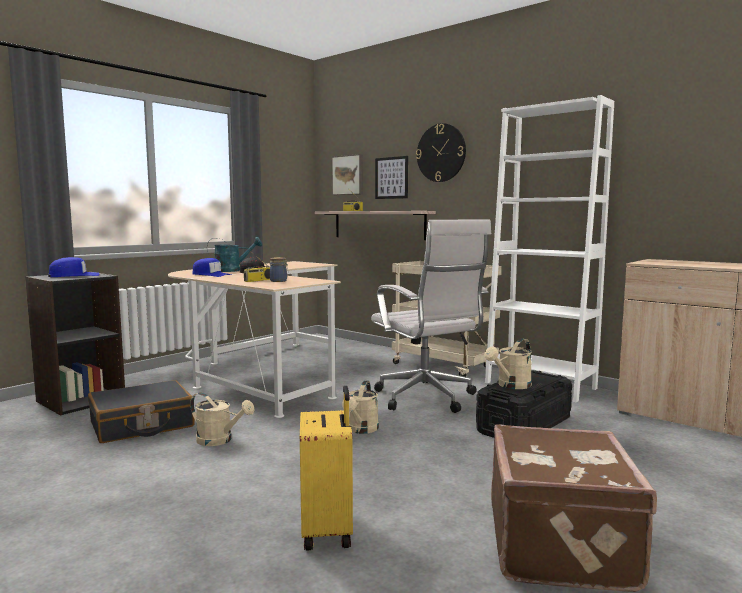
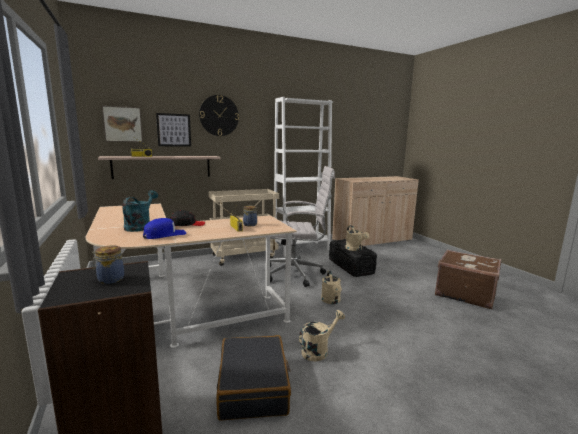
camera: 65 degrees left, 5 degrees up
blue cap [48,257,99,277] -> jar [92,246,124,284]
yellow suitcase [300,386,353,551] -> none
beige watering can [342,381,379,434] -> beige watering can turned 45 degrees clockwise [321,271,342,304]

